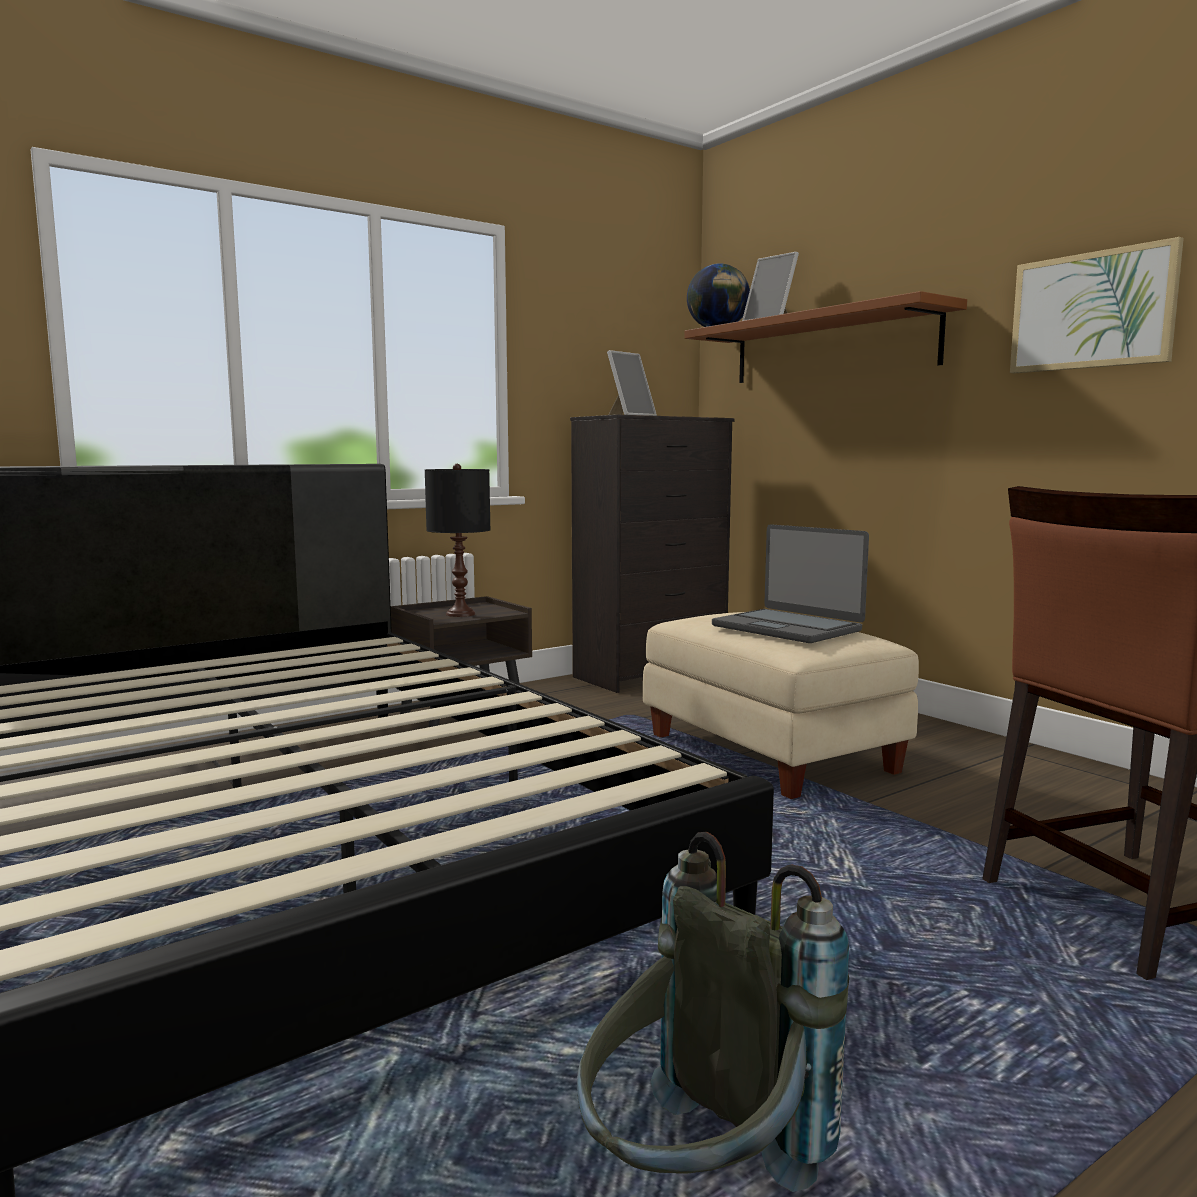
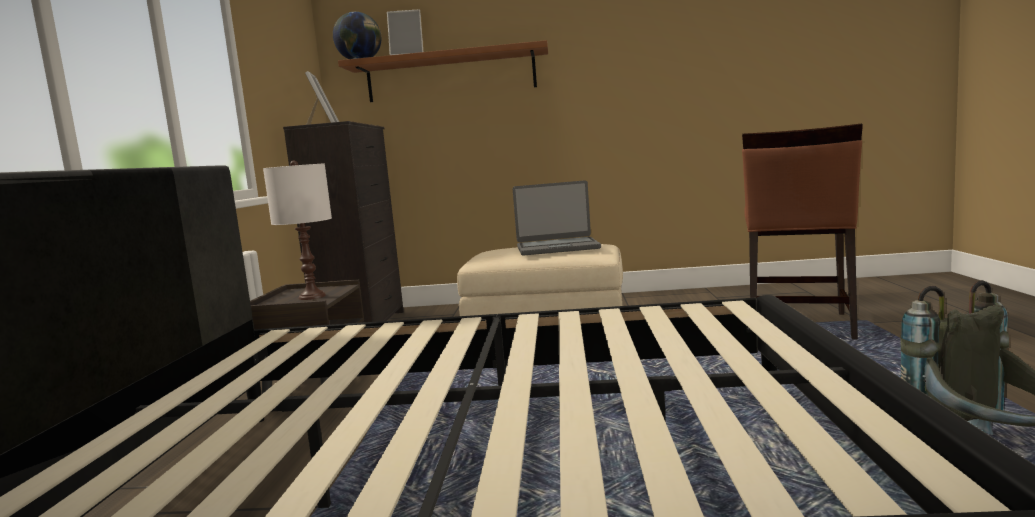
camera: 50 degrees left, 0 degrees up
black table lamp [425,464,491,617] -> white table lamp [263,161,332,300]
picture [1010,237,1184,373] -> none

